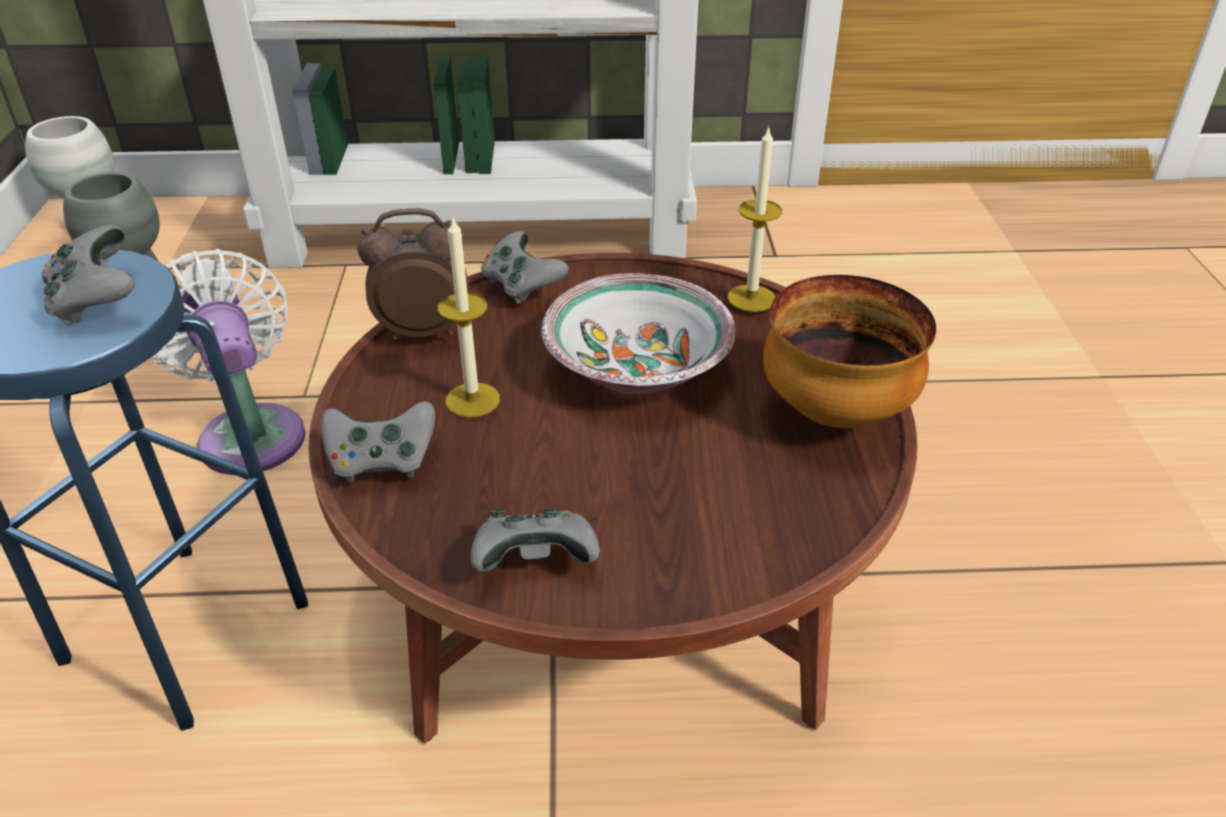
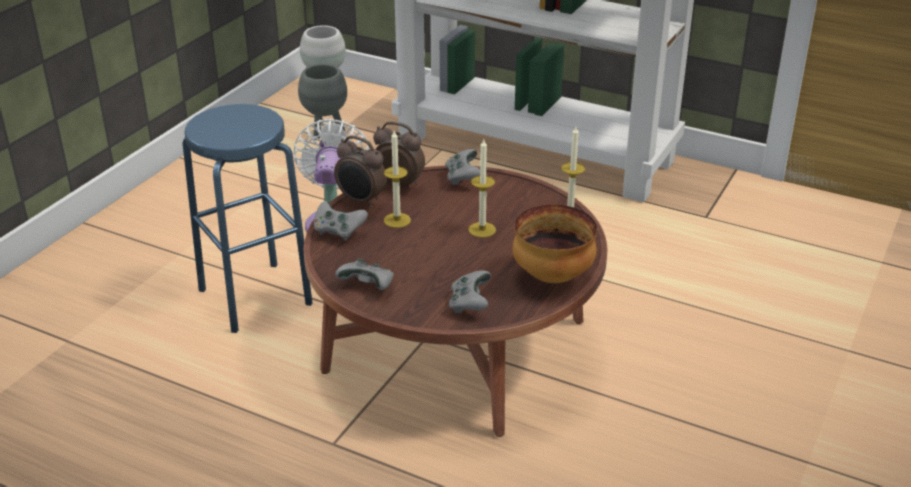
camera: 30 degrees right, 5 degrees down
grey game controller [42,225,135,326] -> grey game controller moved to [449,270,491,314]
bowl [541,273,736,394] -> candle [468,140,496,238]
none -> alarm clock [334,136,387,208]

